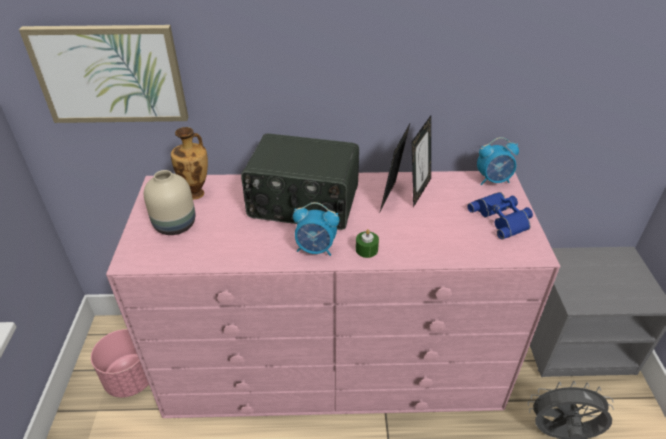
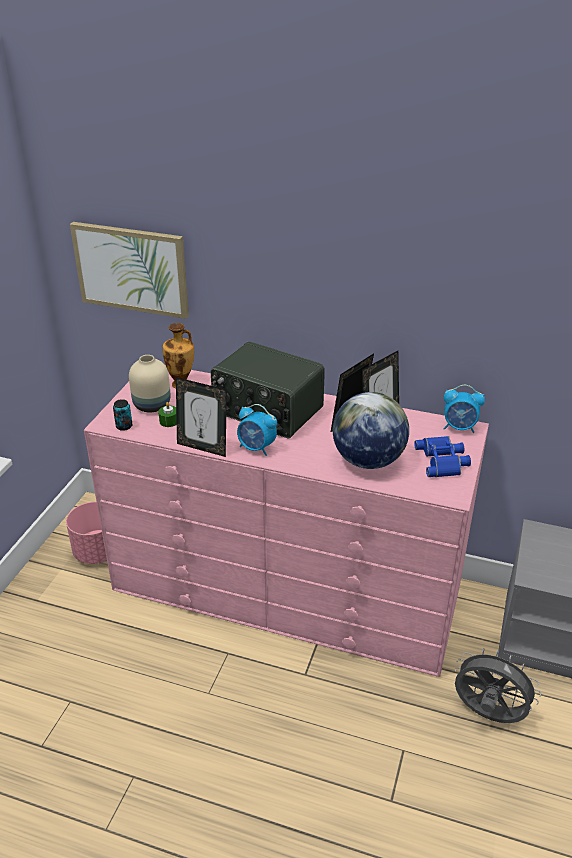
camera: 20 degrees right, 5 degrees down
green candle [356,229,379,258] -> green candle moved to [158,402,177,427]
none -> can [113,399,132,431]
none -> picture frame [176,377,227,457]
none -> globe [333,392,409,469]

